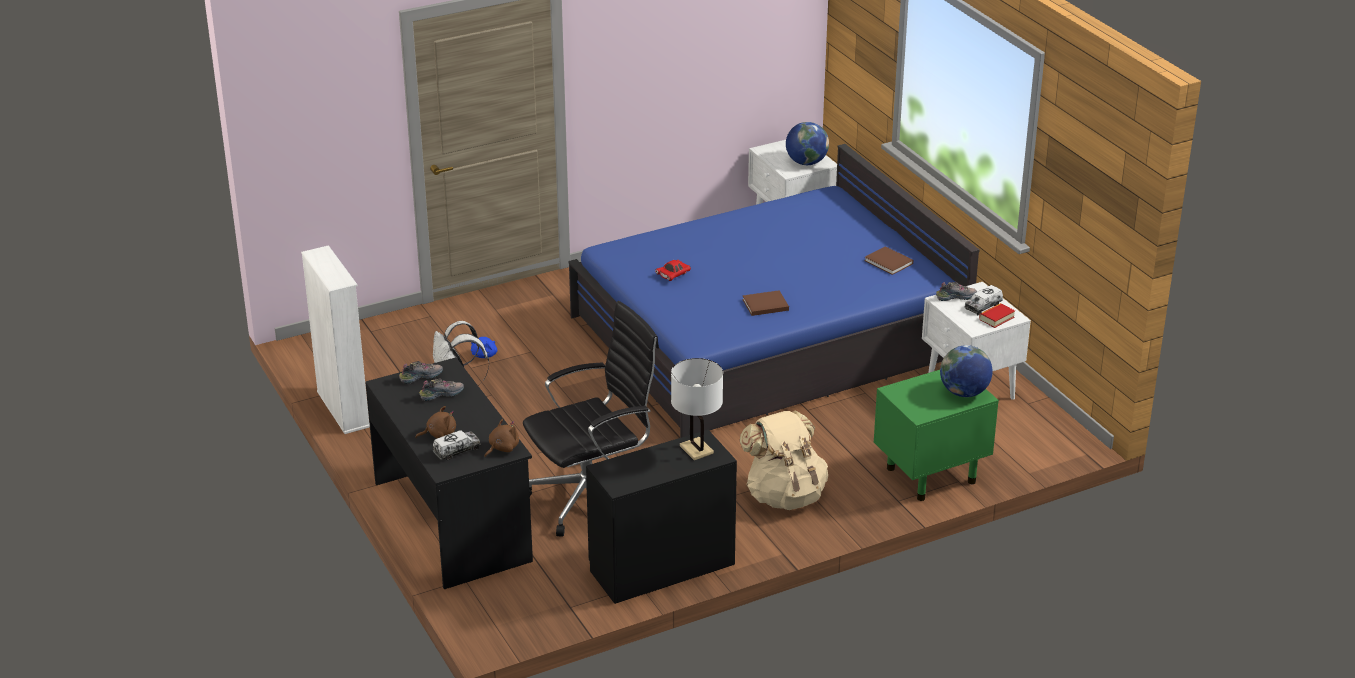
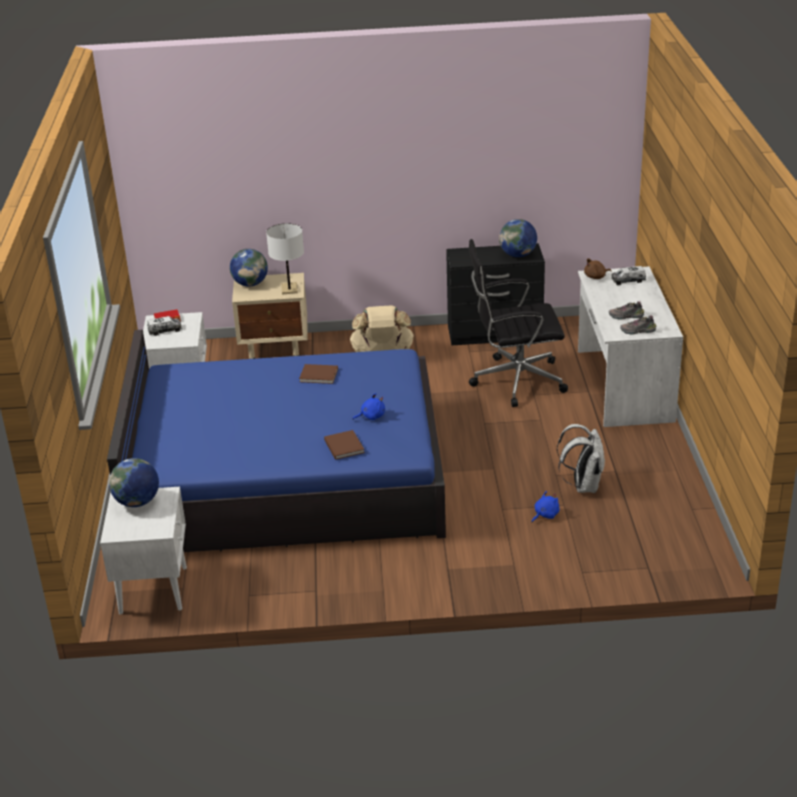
camera: 155 degrees left, 0 degrees up
white bookcase [301,245,370,434] -> none
black desk [365,357,533,589] -> white desk [578,267,683,427]
brown plush toy [415,406,456,438] -> none
red toy car [655,260,691,281] -> blue plush toy [353,393,385,420]
white table lamp [671,358,723,460] -> white table lamp moved to [266,223,304,295]
brown book [864,246,913,275] -> brown book moved to [324,430,365,460]
green nightstand [874,370,999,501] -> beige nightstand [232,273,307,359]
shoe [936,282,977,301] -> none
none -> globe [499,219,537,257]

